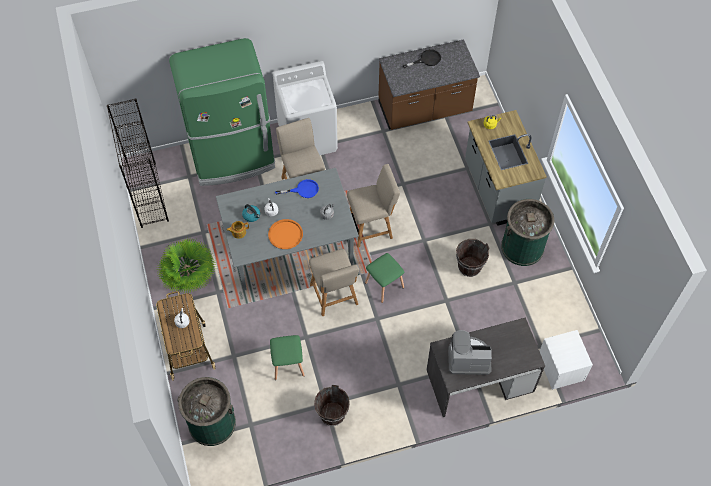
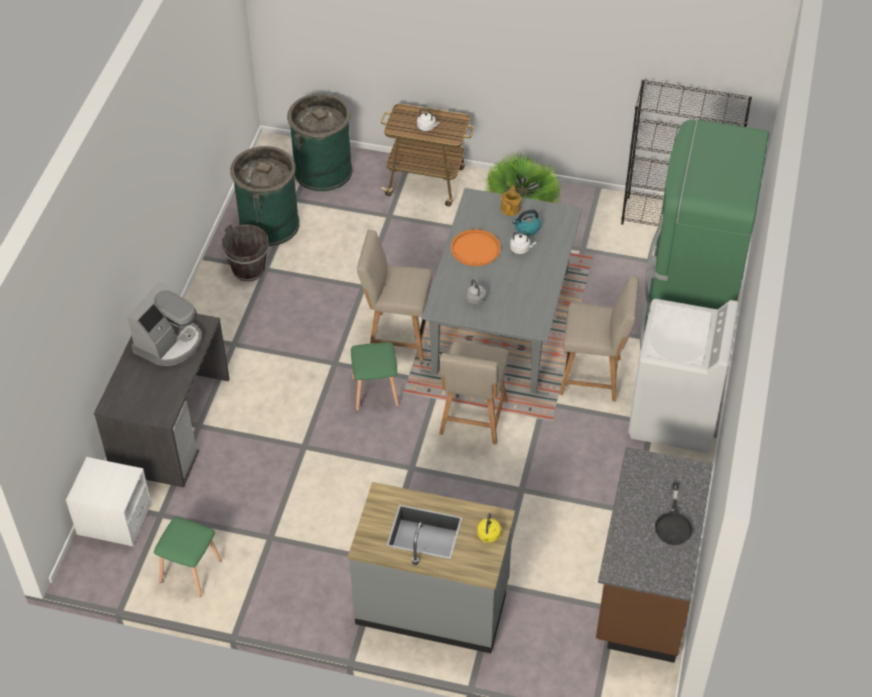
camera: 120 degrees right, 10 degrees down
green stool [270,335,305,380] -> green stool moved to [154,517,222,597]
blue frying pan [275,179,319,198] -> none
brown bucket [456,239,489,277] -> none
green trash can [501,199,554,266] -> green trash can moved to [230,146,300,246]

